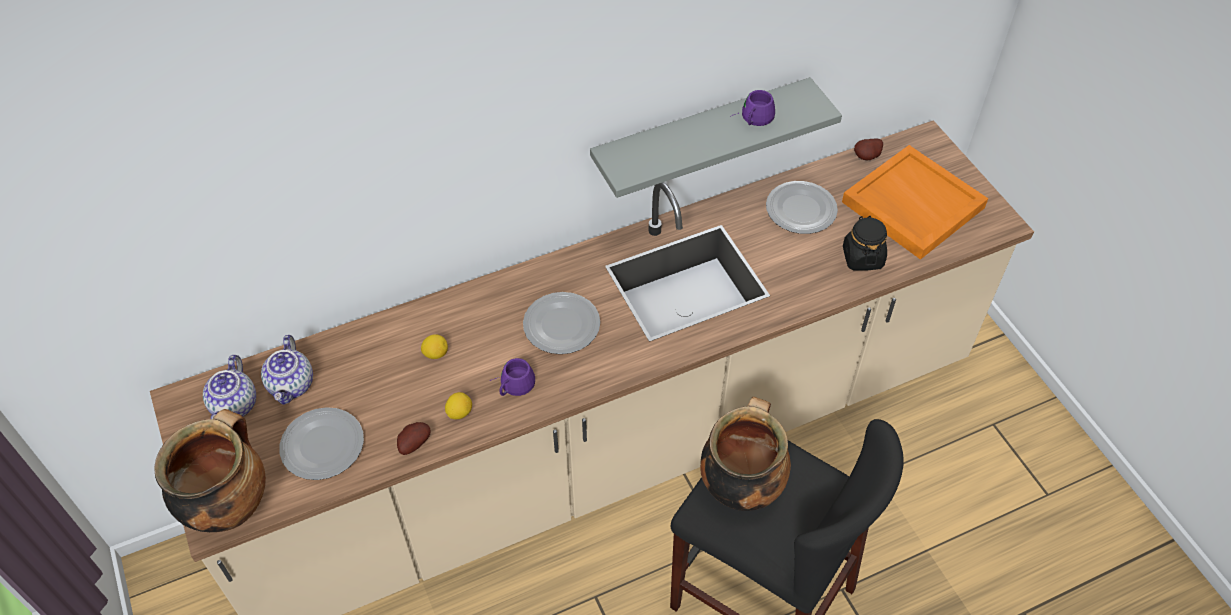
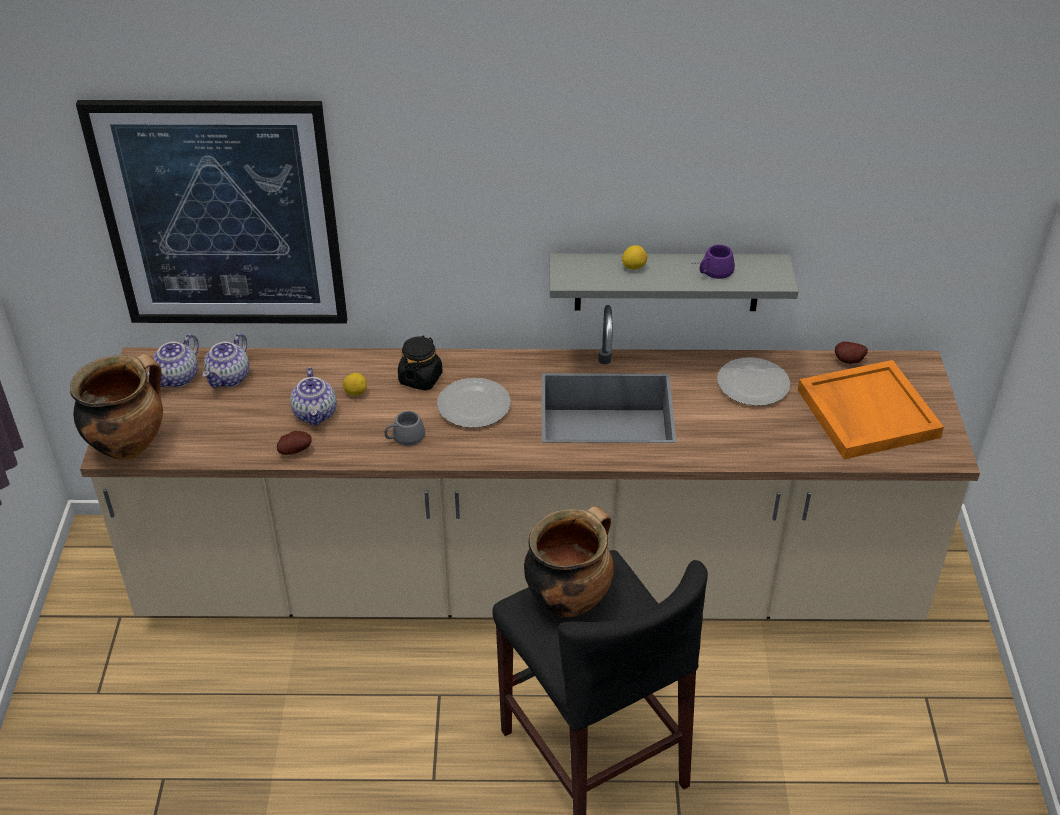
camera: 25 degrees right, 10 degrees down
plate [279,407,364,480] -> none
lemon [445,392,472,419] -> lemon moved to [622,245,647,270]
purple mug [489,358,535,396] -> grey mug [384,411,425,446]
black jar [843,216,887,271] -> black jar moved to [398,336,443,391]
none -> picture [76,100,347,324]
none -> teapot [290,367,337,426]

